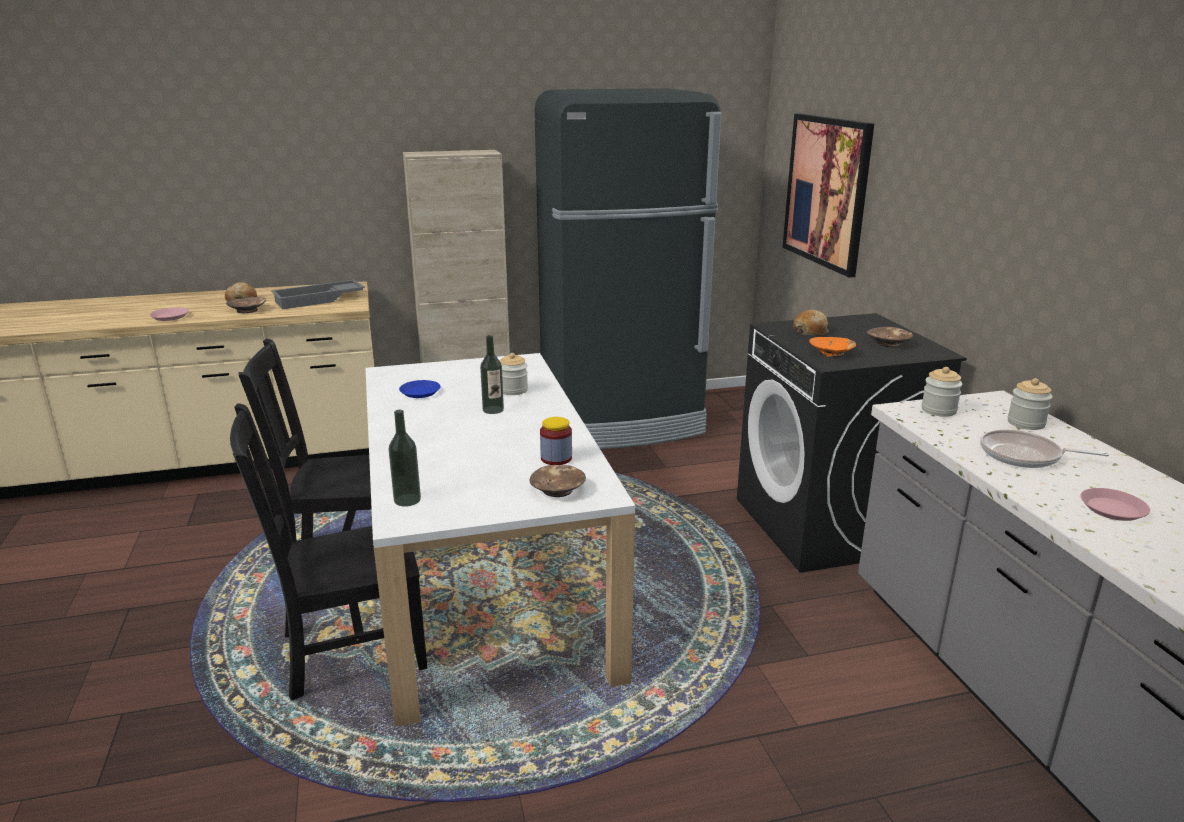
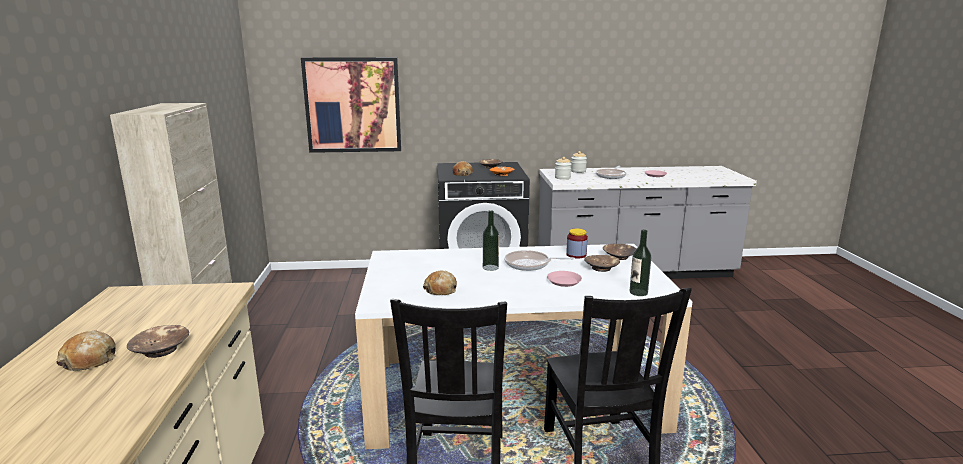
camera: 80 degrees left, 5 degrees down
pink plate [149,307,189,321] -> pink plate moved to [547,271,582,287]
grey tray [271,280,365,309] -> none
blue plate [399,380,441,398] -> bread [423,270,457,295]
jar [500,353,528,395] -> none
black fridge [535,88,721,449] -> none
none -> frying pan [504,250,575,271]
none -> brown bowl [584,255,620,272]

